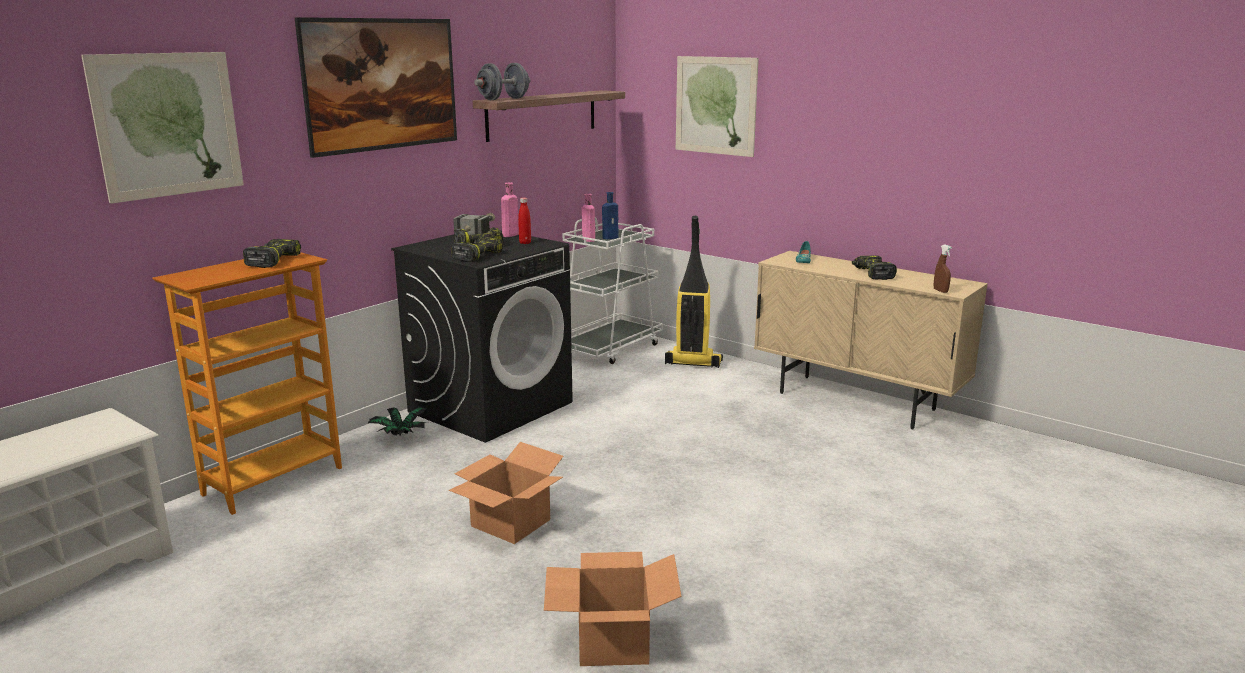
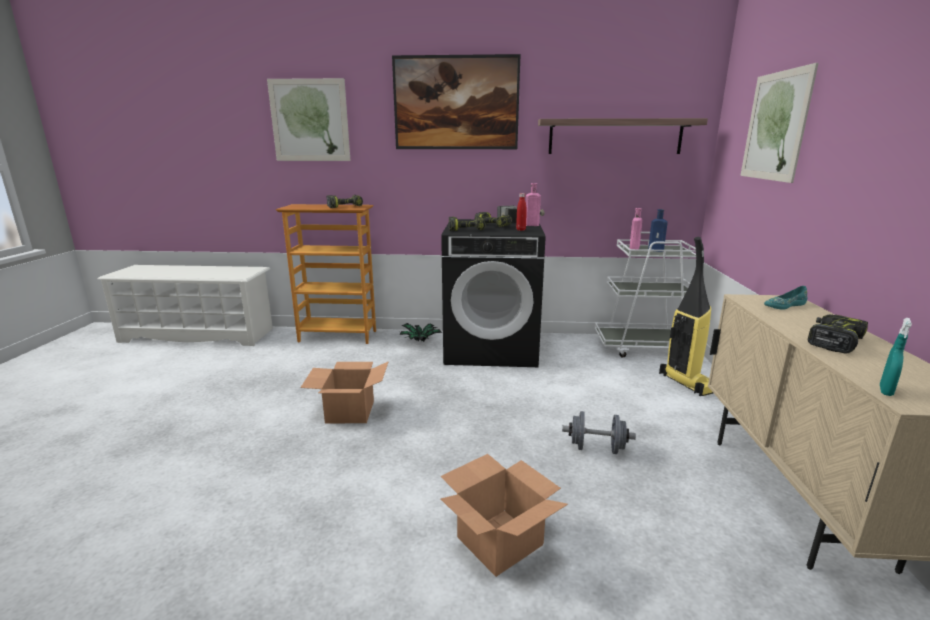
camera: 55 degrees right, 0 degrees up
grey dumbbell [474,63,531,100] -> grey dumbbell moved to [562,411,636,454]
cardboard box [544,552,682,666] -> cardboard box moved to [440,454,568,577]
brown spray bottle [934,244,952,293] -> turquoise spray bottle [880,318,912,396]

